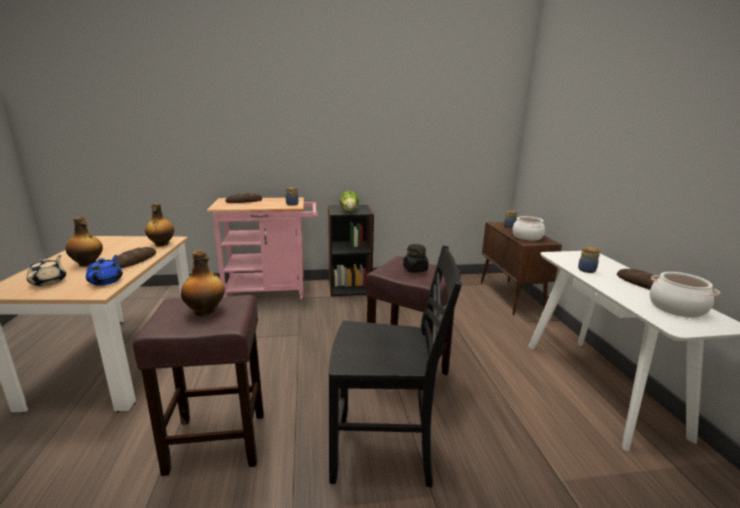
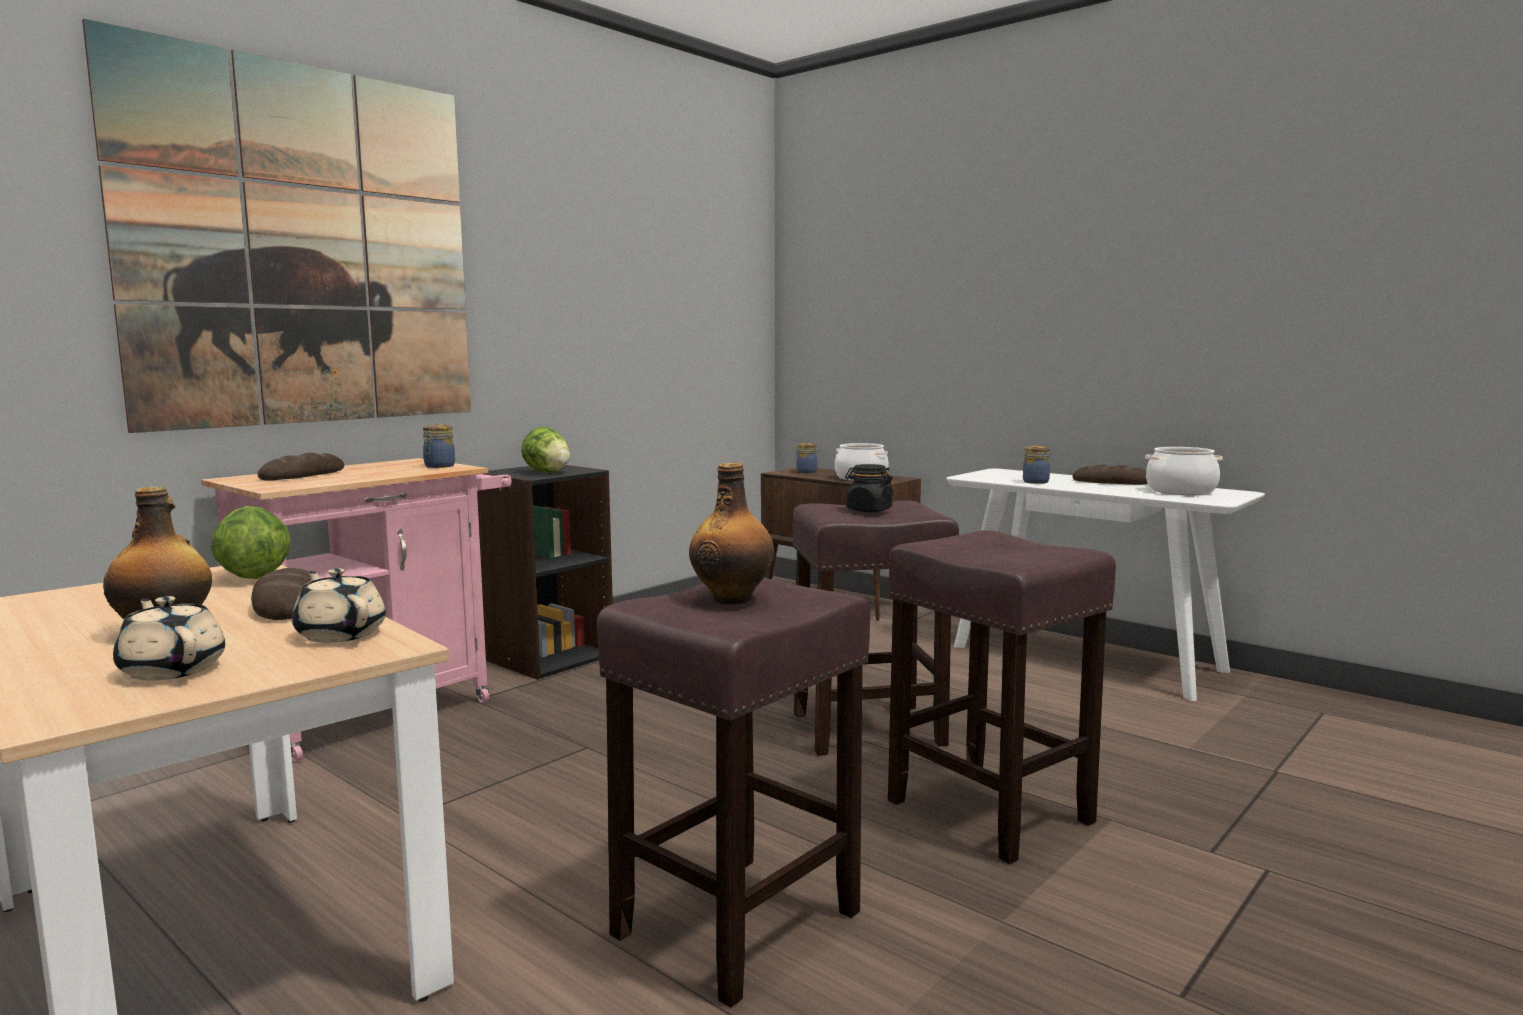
camera: 40 degrees left, 10 degrees down
blue teapot [86,255,123,286] -> beige teapot [292,568,386,643]
bottle [145,204,174,246] -> lettuce [211,506,291,579]
black chair [329,245,462,488] -> brown stool [888,530,1116,864]
none -> picture [82,19,471,433]

